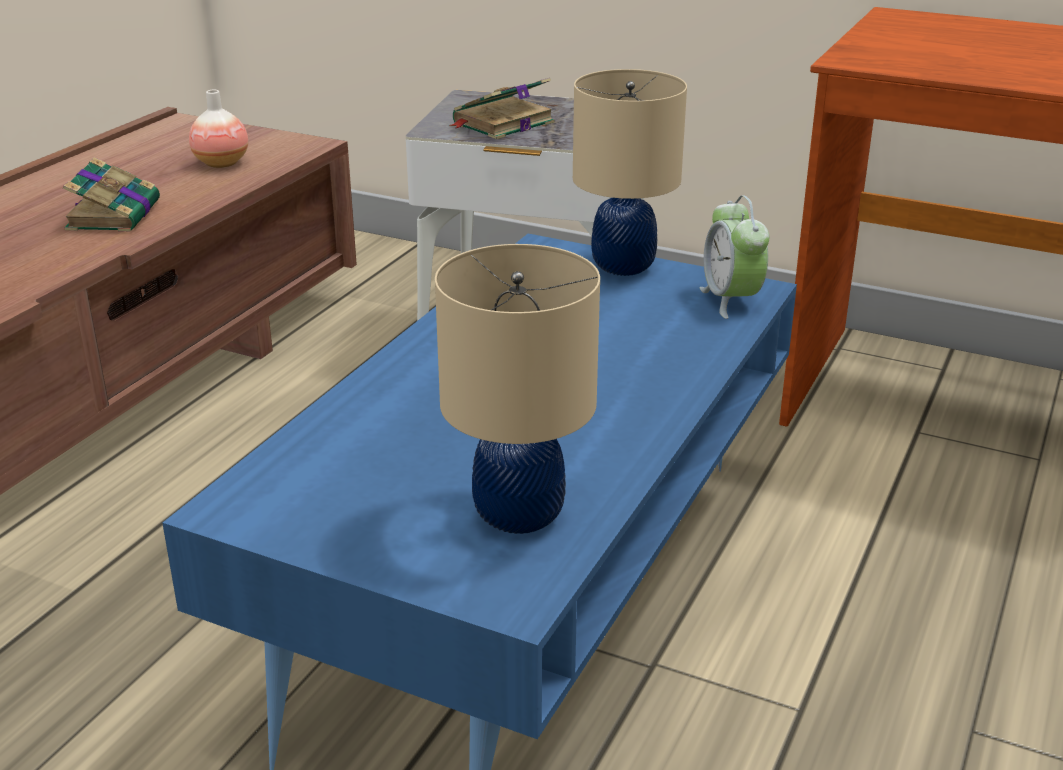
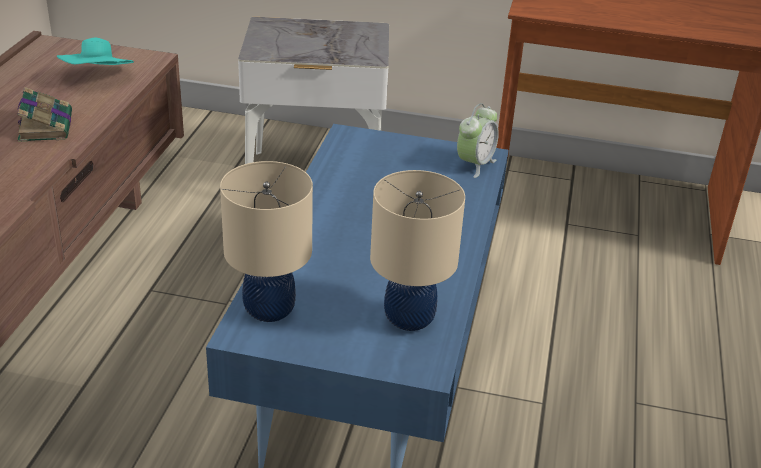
camera: 15 degrees left, 5 degrees up
vase [189,89,248,168] -> turquoise hat [57,38,134,65]
book [449,78,554,139] -> none
beige table lamp [573,69,687,276] -> beige table lamp moved to [220,161,313,322]
alarm clock [700,195,769,319] -> alarm clock turned 120 degrees counterclockwise [457,103,499,178]

